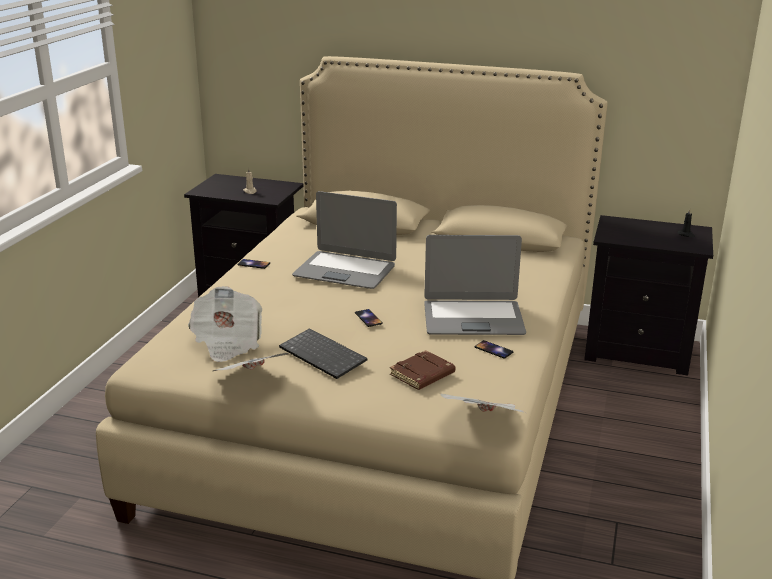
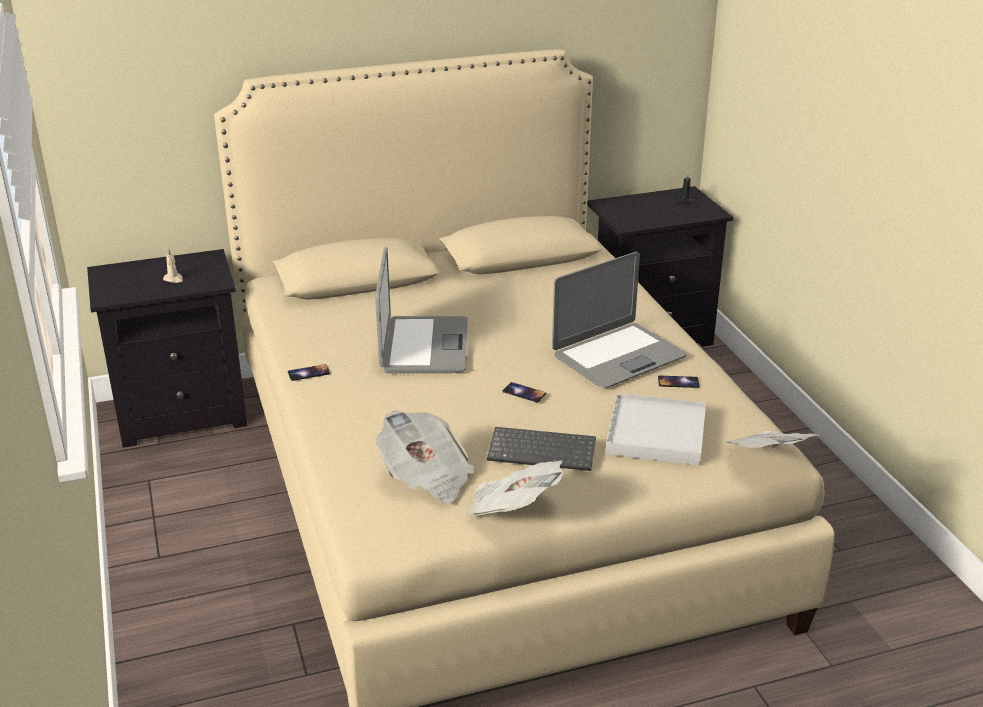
camera: 35 degrees left, 5 degrees up
laptop [292,191,397,289] -> laptop turned 75 degrees counterclockwise [375,247,468,373]
brown book [390,350,455,390] -> white tray [605,393,706,465]

